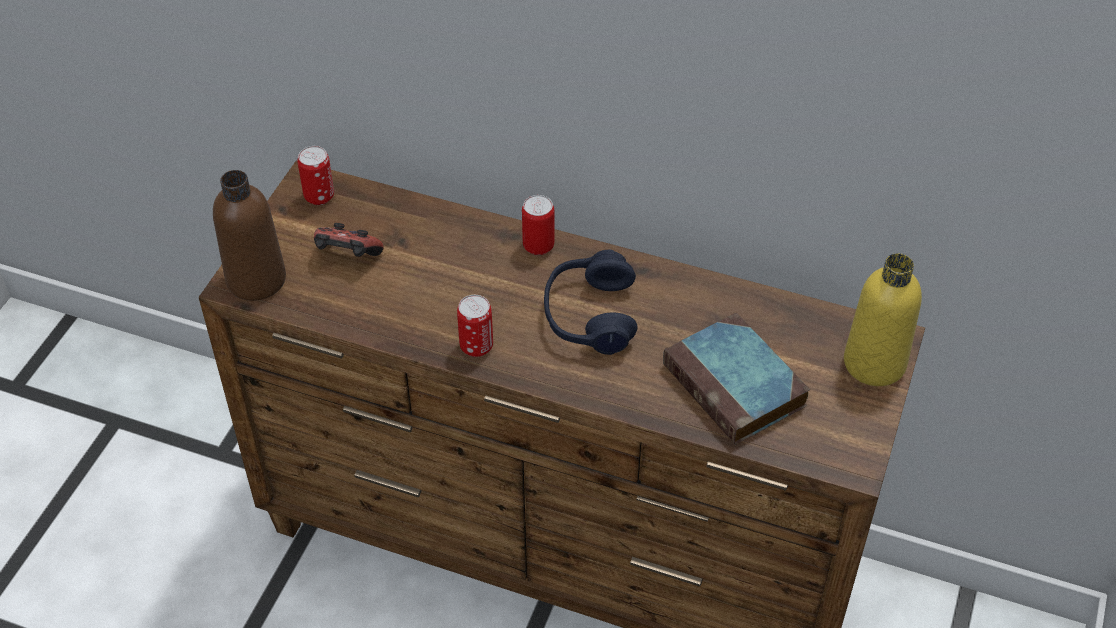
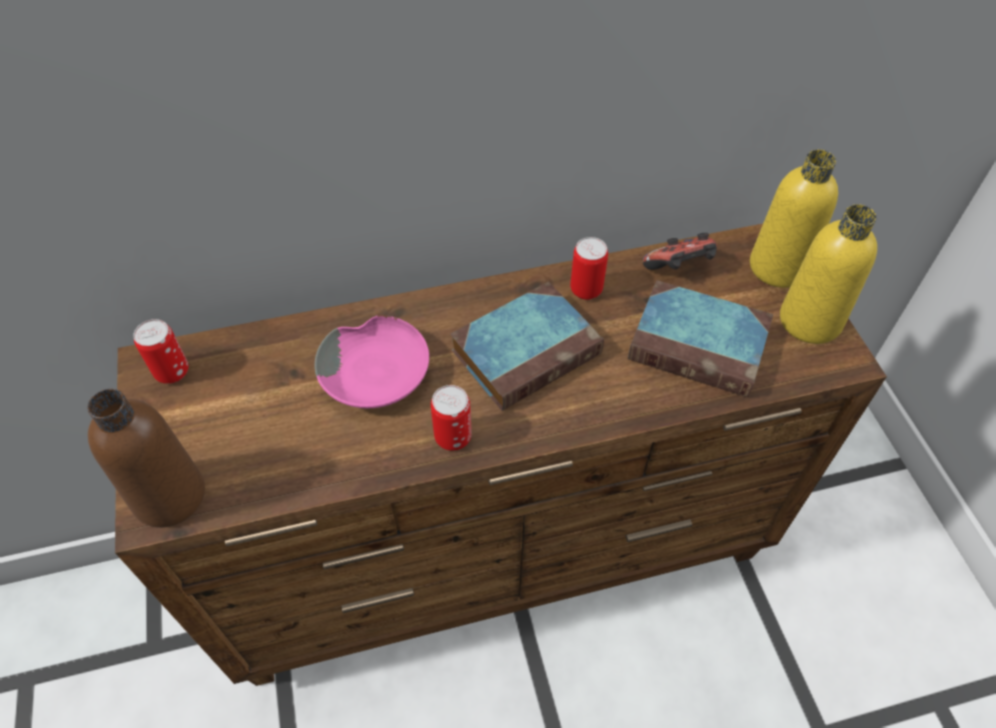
camera: 35 degrees left, 5 degrees up
game controller [314,223,383,257] -> game controller moved to [643,233,717,270]
can [522,195,554,255] -> can moved to [570,237,608,300]
blue headphones [544,250,638,355] -> book [450,282,604,411]
none -> pink bowl [314,315,429,408]
none -> yellow bottle [780,204,877,344]

